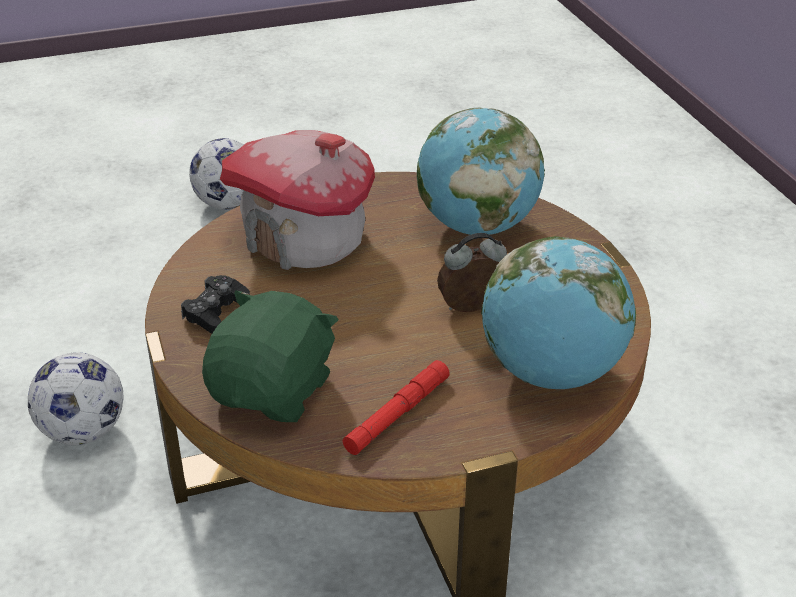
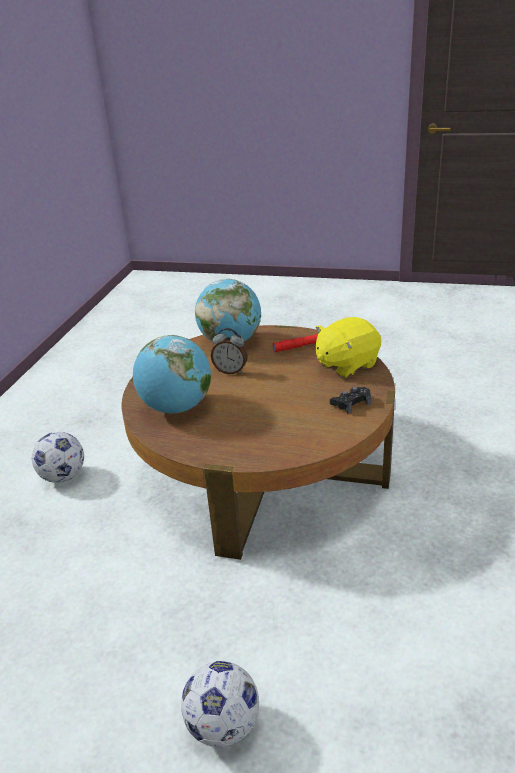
camera: 145 degrees left, 5 degrees down
football [28,352,124,445] -> football moved to [32,432,84,483]
green plush toy [202,290,339,422] -> yellow plush toy [316,317,381,378]
toy house [220,130,375,270] -> none

